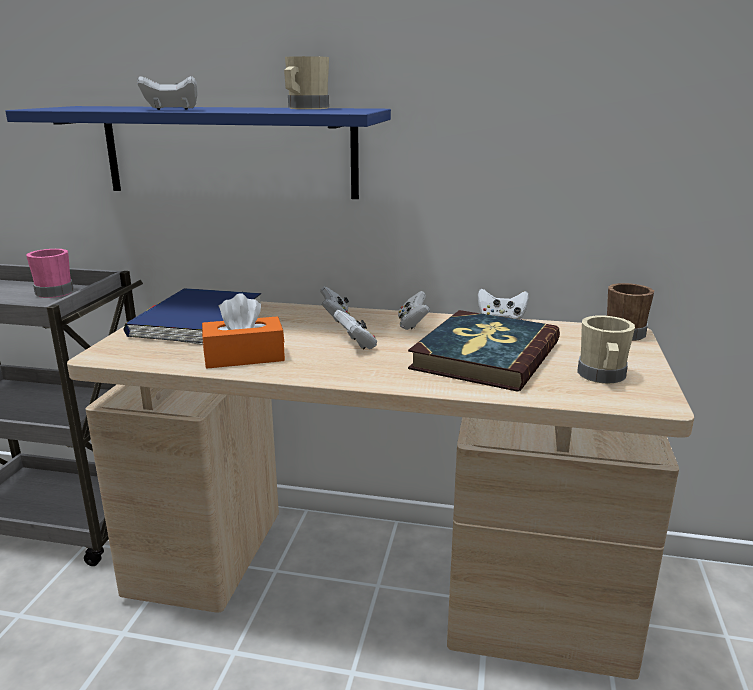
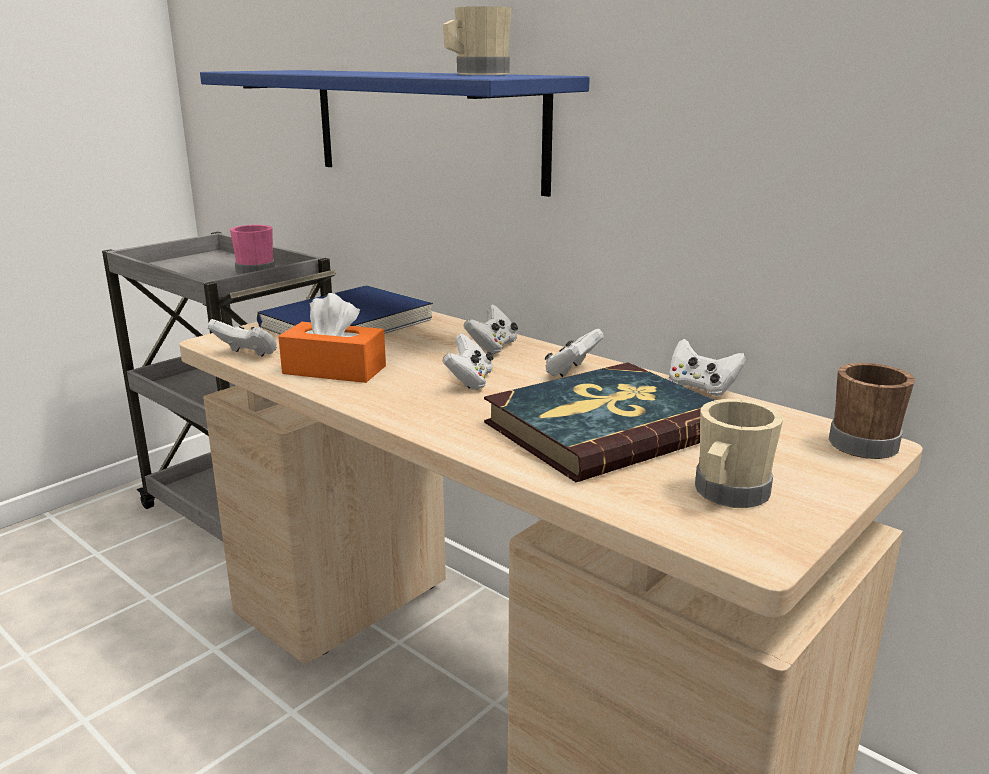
camera: 30 degrees right, 0 degrees up
white game controller [137,76,198,110] -> white game controller moved to [208,319,277,357]

